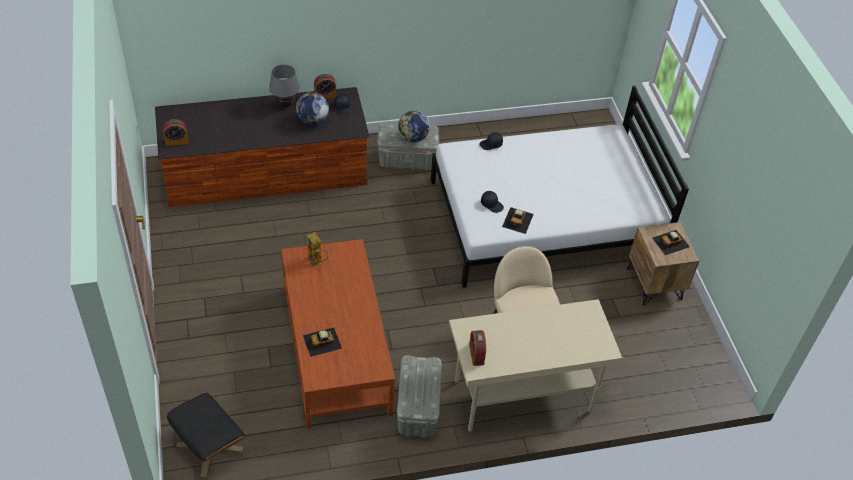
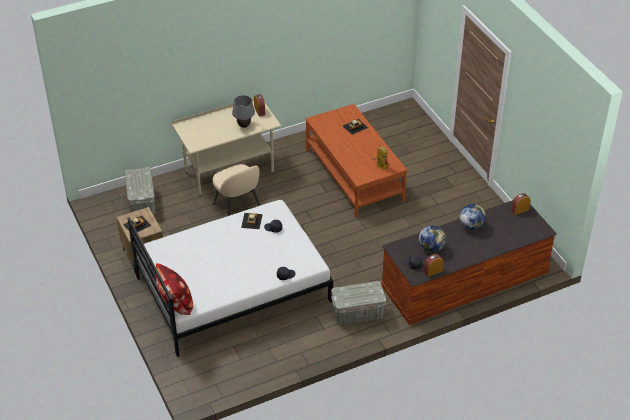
camera: 170 degrees right, 5 degrees down
black ottoman [167,392,245,477] -> none
grey table lamp [269,64,300,108] -> grey table lamp moved to [232,95,255,128]
grey storage box [397,355,442,438] -> grey storage box moved to [125,167,156,214]
globe [398,111,430,142] -> globe moved to [459,204,486,230]
none -> pillow [156,263,193,315]

